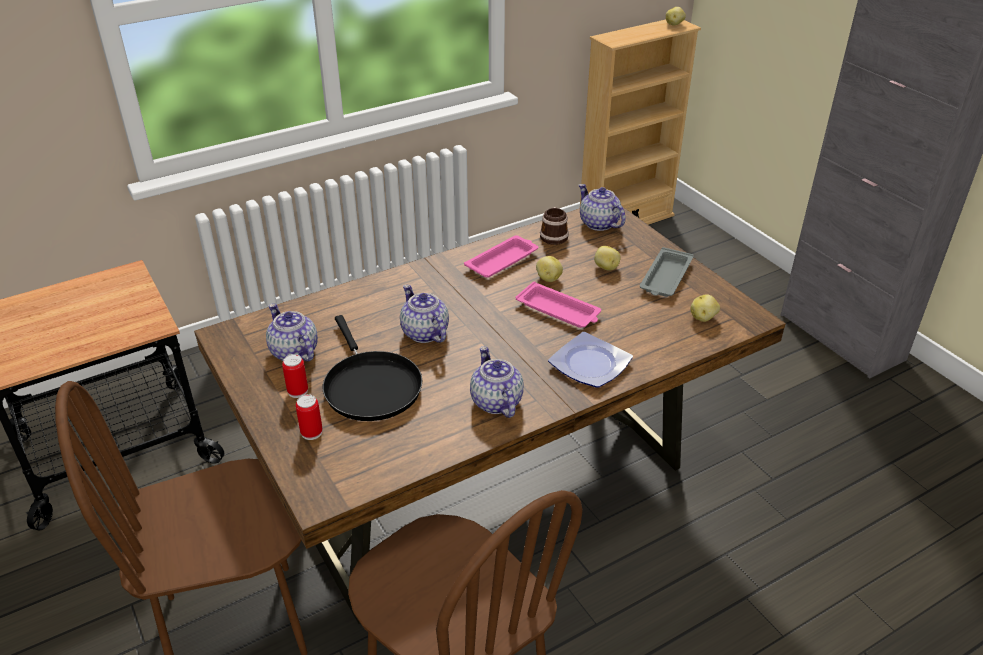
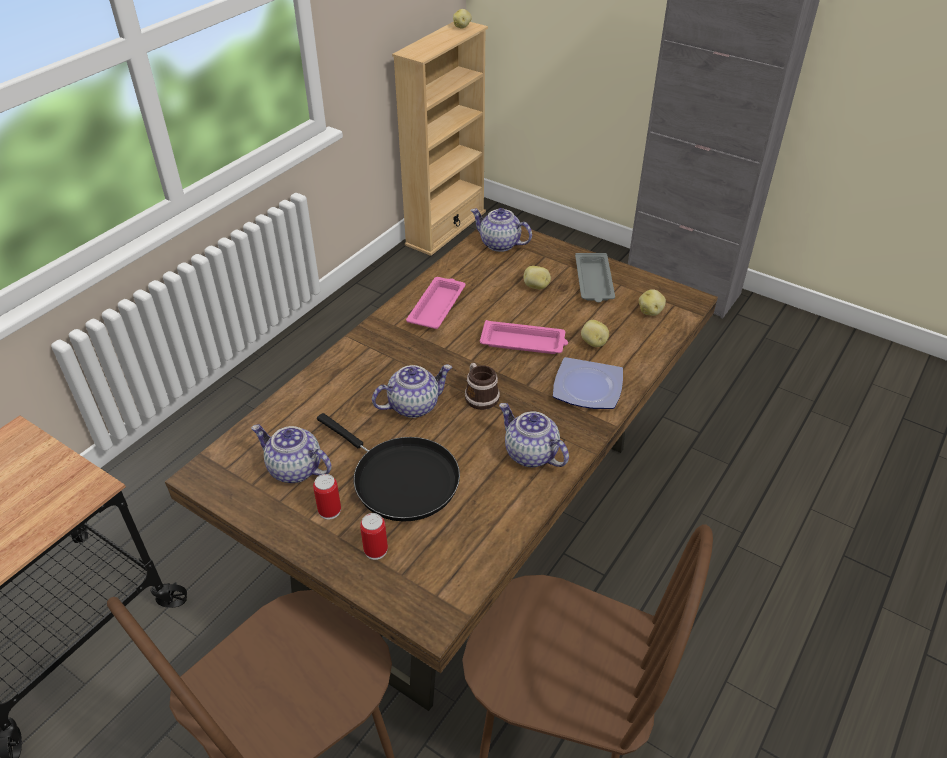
camera: 25 degrees left, 5 degrees up
teapot [400,285,449,343] -> teapot turned 120 degrees clockwise [372,365,452,418]
potato [536,256,563,282] -> potato moved to [581,320,609,347]
mug [540,207,569,245] -> mug moved to [465,363,500,410]

